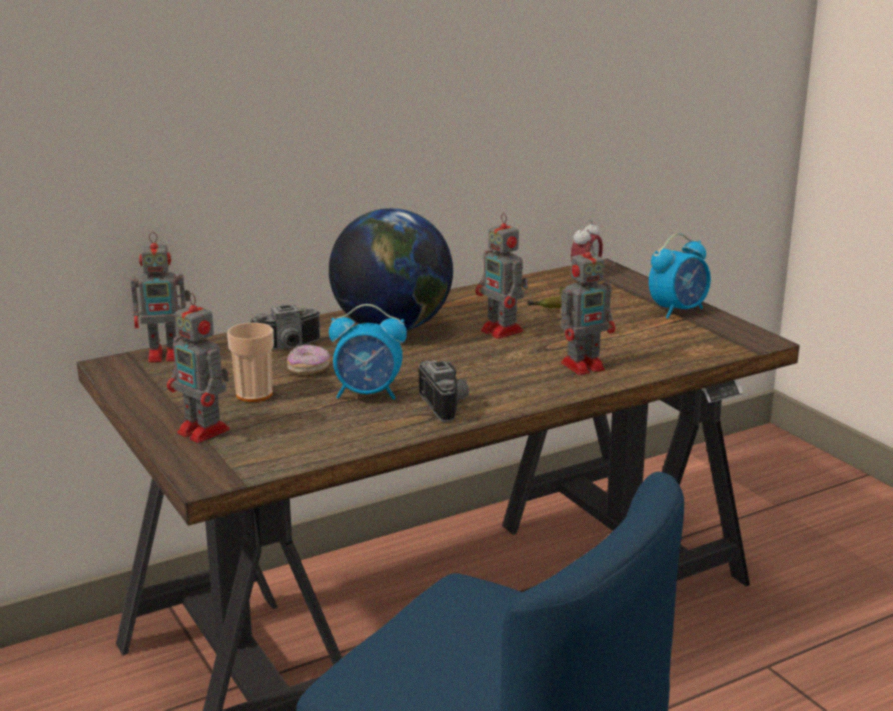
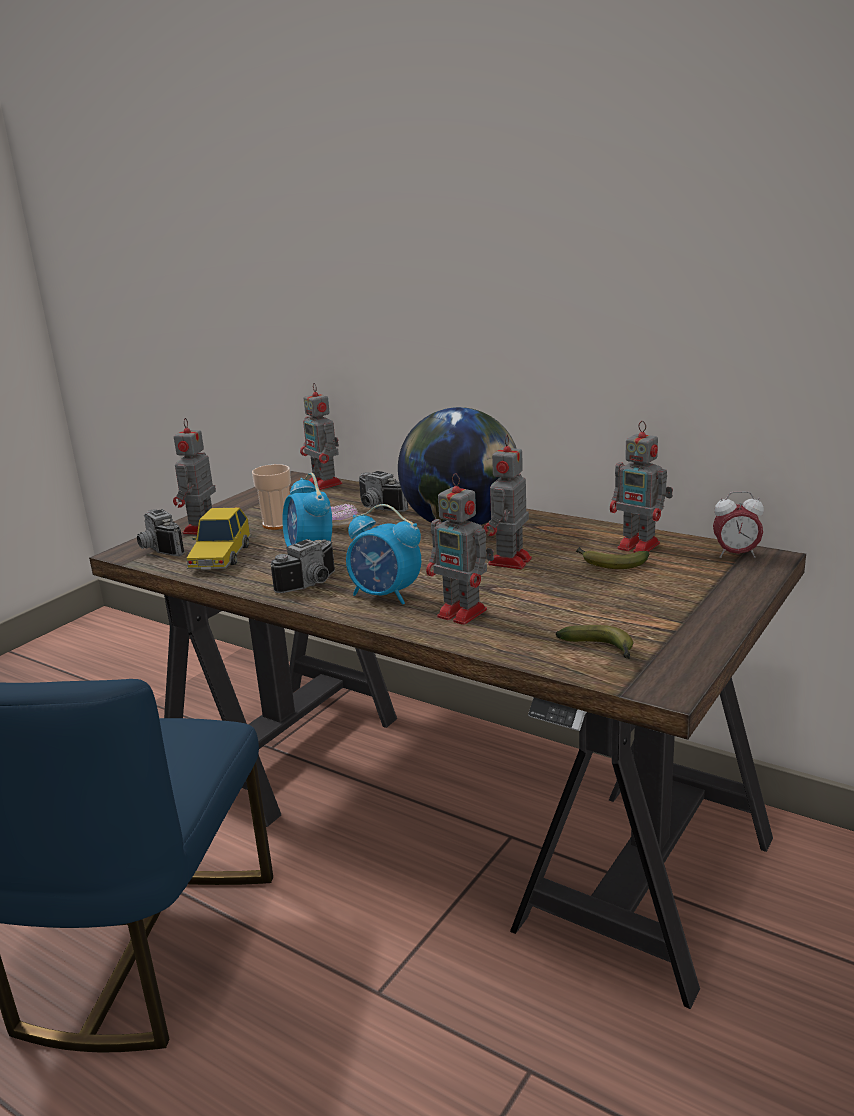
camera: 65 degrees right, 0 degrees up
alarm clock [649,233,711,319] -> alarm clock moved to [346,504,422,605]
none -> camera [137,509,185,556]
none -> toy car [187,508,251,570]
none -> banana [556,625,633,659]
none -> toy robot [610,421,673,553]

